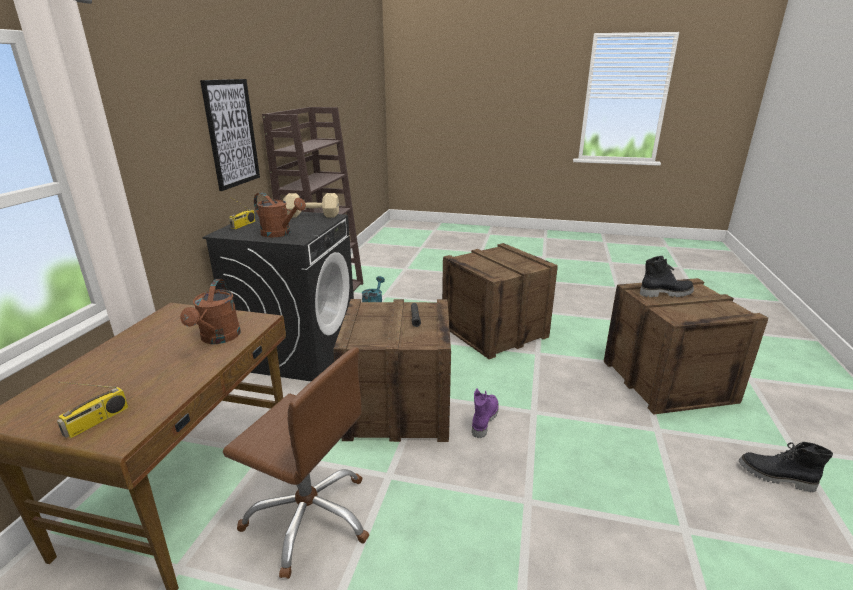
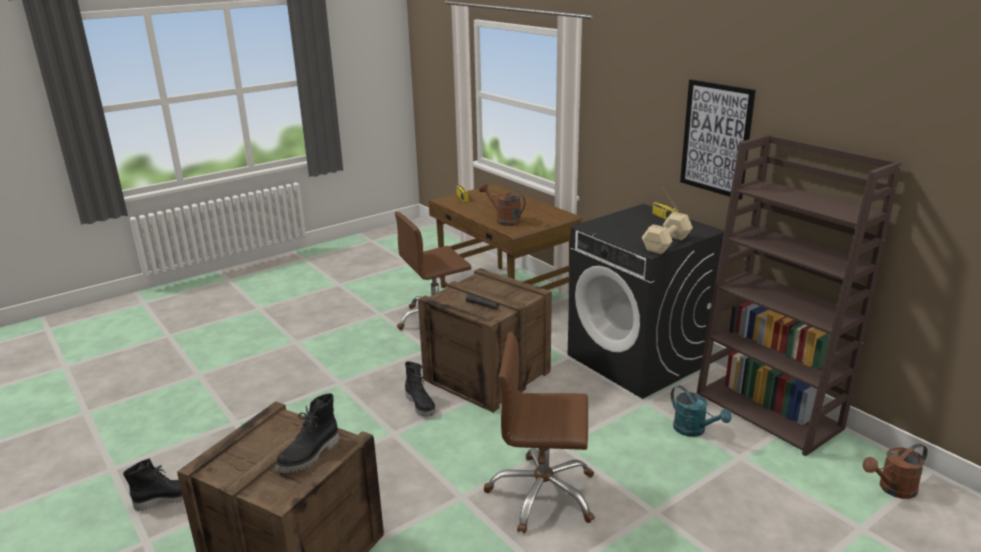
camera: 130 degrees right, 0 degrees up
brown watering can [254,192,306,237] -> brown watering can moved to [863,443,928,499]
crate [442,243,558,359] -> brown office chair [484,332,595,534]
purple boot [472,389,499,438] -> black boot [405,361,436,417]

